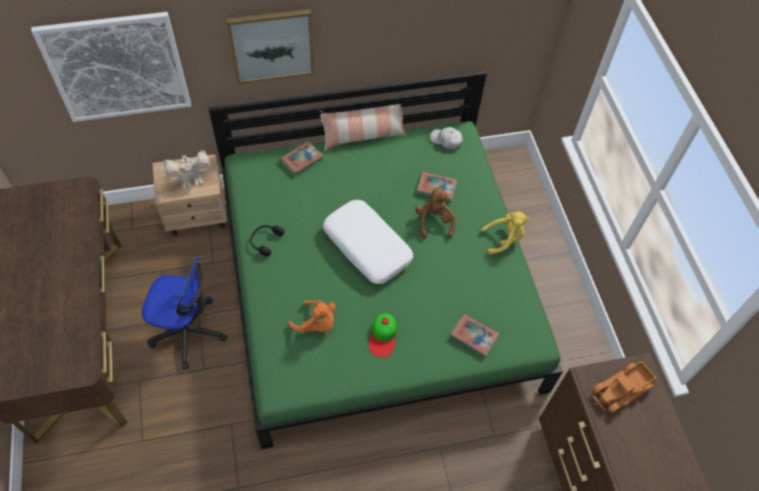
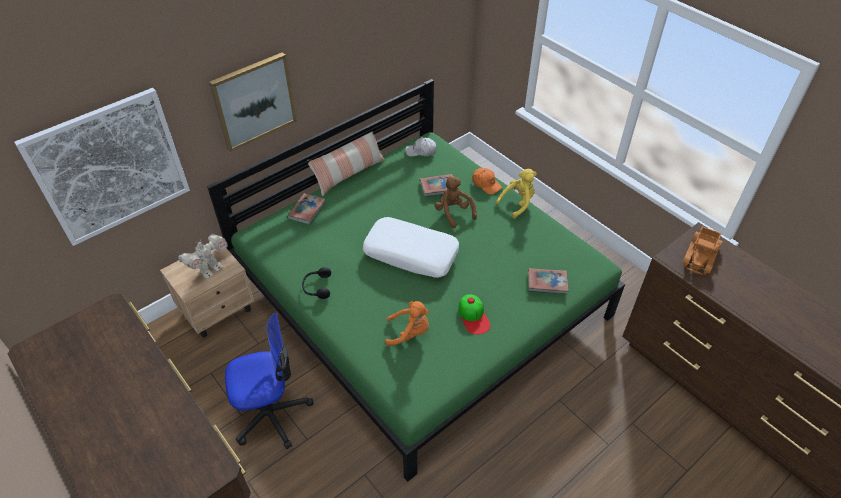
camera: 25 degrees left, 10 degrees down
none -> orange cap [472,168,502,195]

